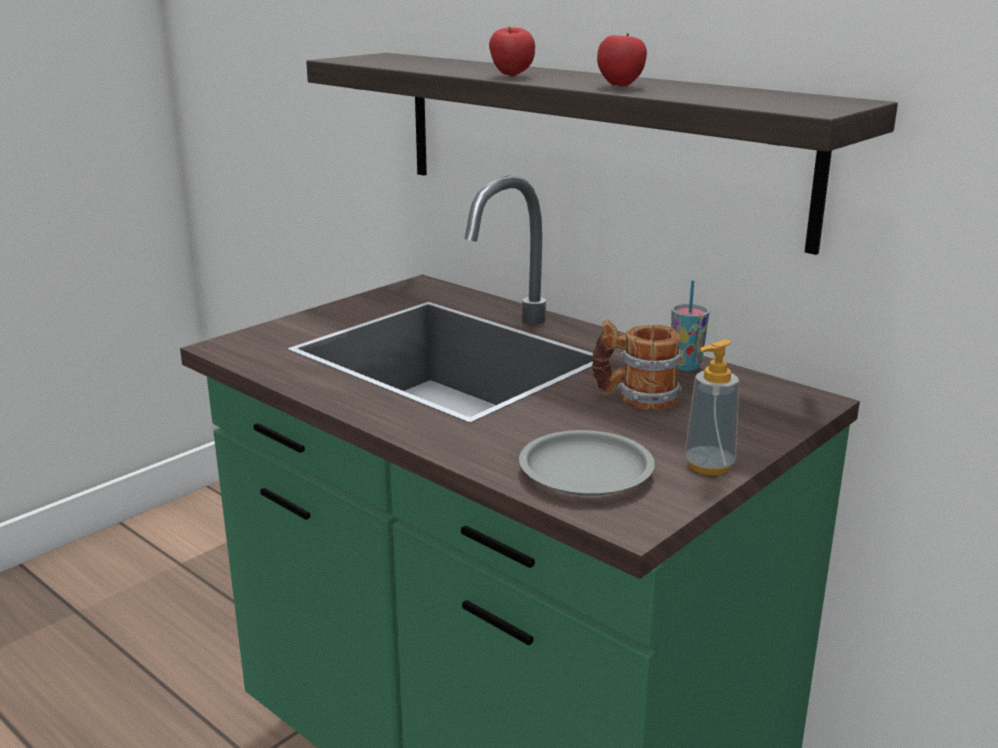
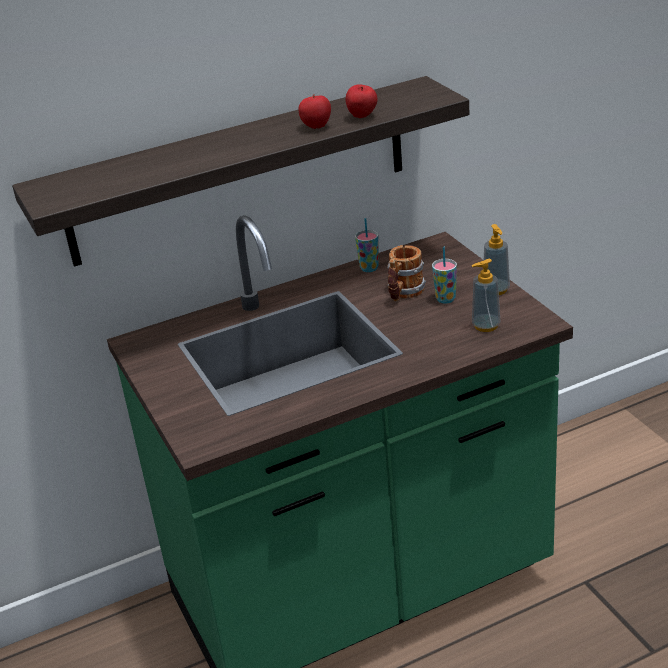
camera: 65 degrees left, 10 degrees up
apple [489,26,535,77] -> apple moved to [346,84,378,118]
grey plate [519,430,655,496] -> soap dispenser [472,259,500,332]
none -> cup [432,247,457,304]

